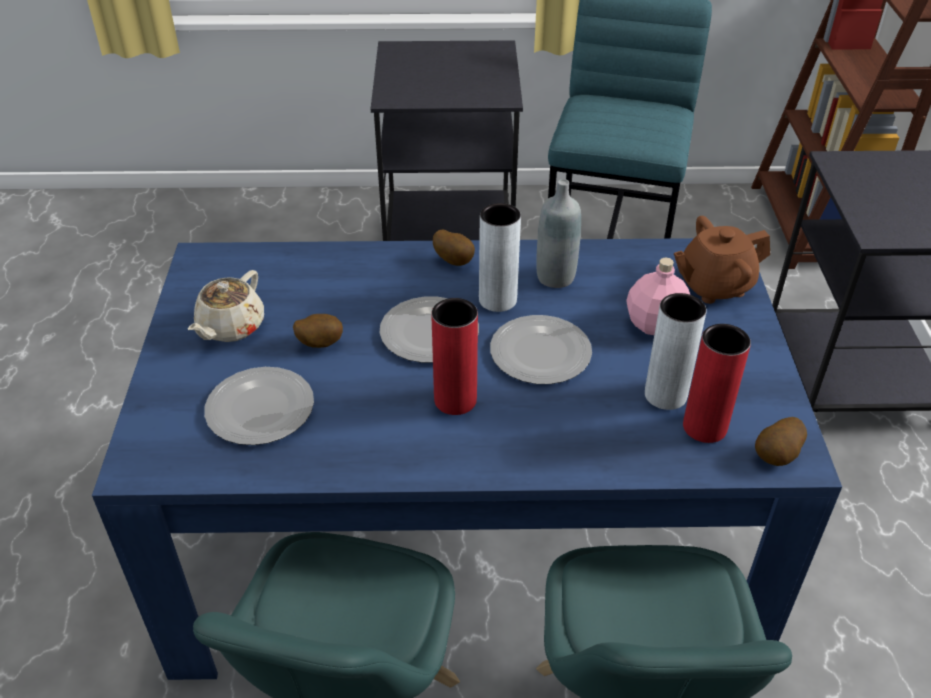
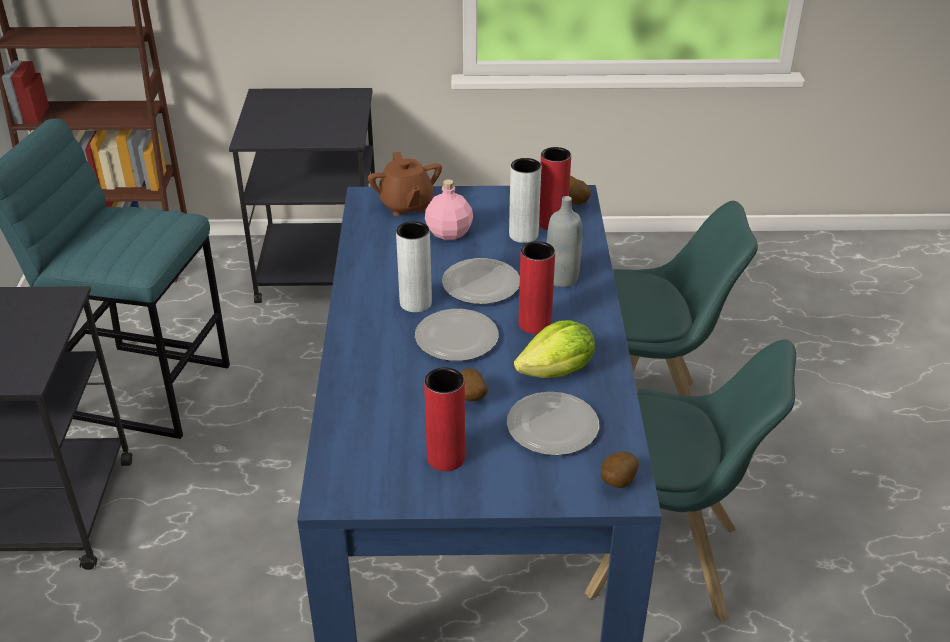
camera: 90 degrees left, 5 degrees down
beige teapot [188,270,264,342] -> red vase [424,367,465,471]
potato [433,229,475,266] -> potato moved to [601,451,639,488]
grey bottle [536,179,581,288] -> grey bottle moved to [547,196,582,287]
none -> lettuce [514,320,595,378]

